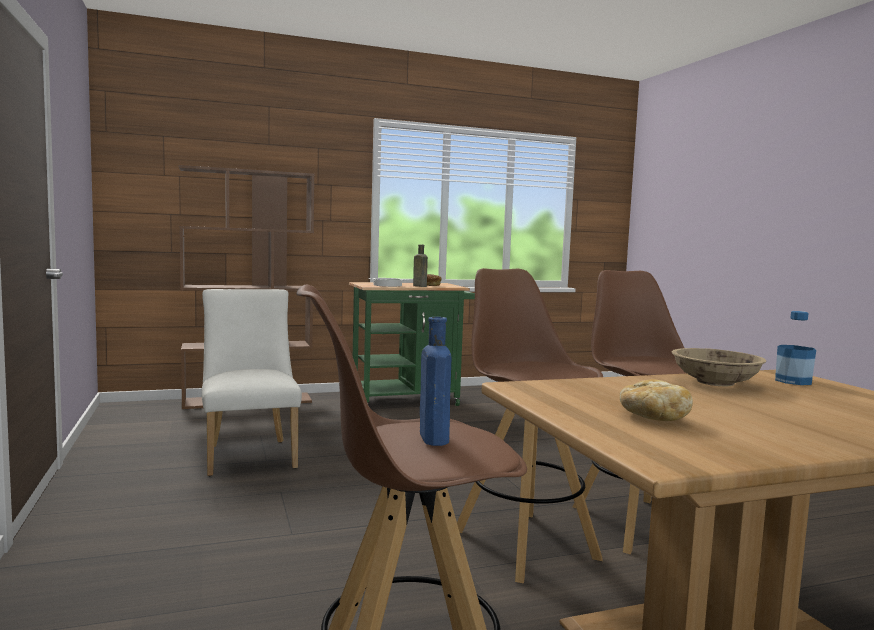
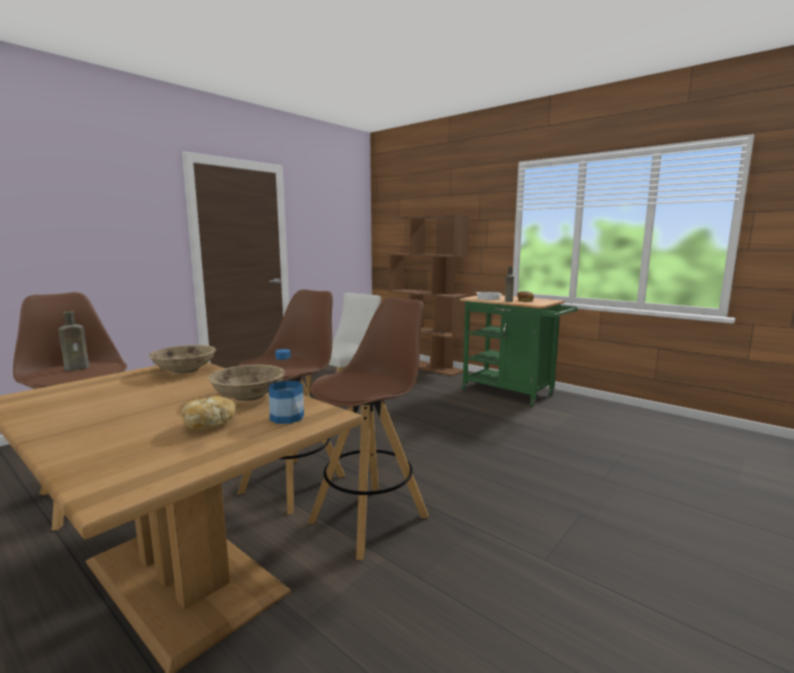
camera: 60 degrees right, 5 degrees up
blue bottle [420,317,451,446] -> brown bottle [58,311,90,371]
bread [620,379,693,421] -> bread moved to [182,396,236,430]
none -> beige bowl [149,345,216,374]

